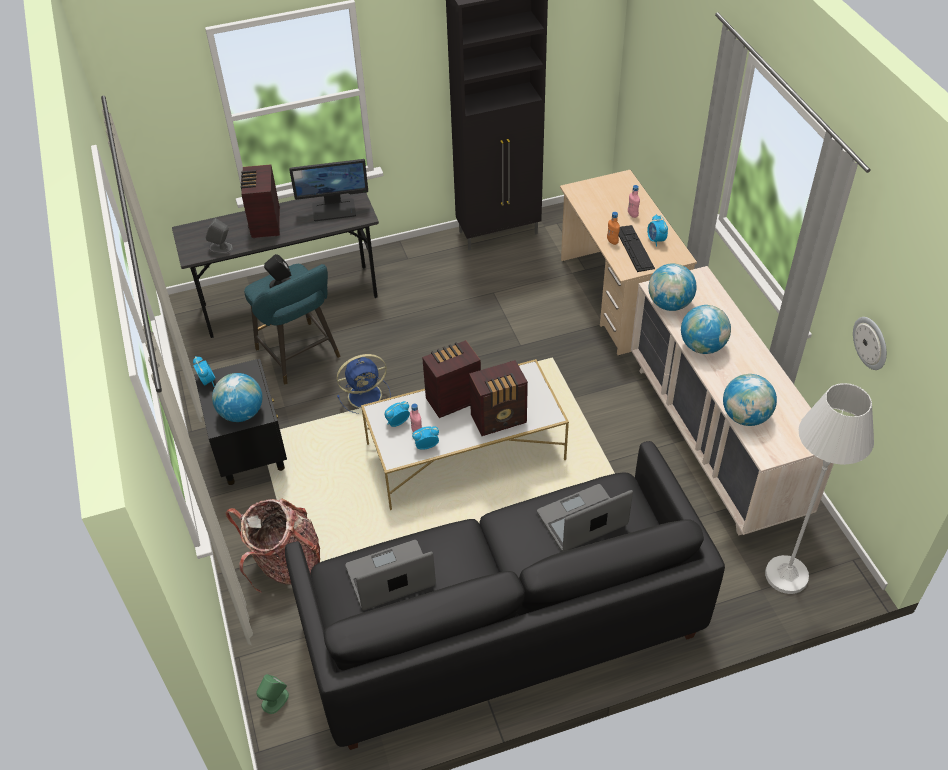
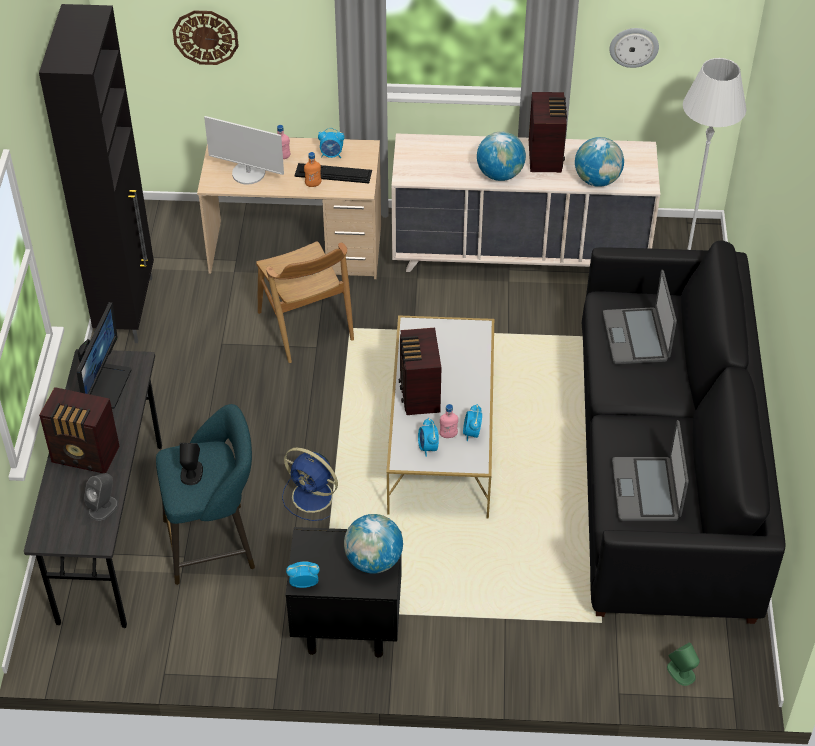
camera: 70 degrees left, 0 degrees up
backpack [226,498,320,593] -> none
blue fan [336,354,391,414] -> blue fan turned 120 degrees clockwise [282,448,338,521]
radio [469,360,528,436] -> radio moved to [529,92,567,173]
globe [649,263,697,311] -> none
none -> wall clock [173,11,239,65]
none -> monitor [204,116,284,185]
none -> brown chair [256,241,354,363]

